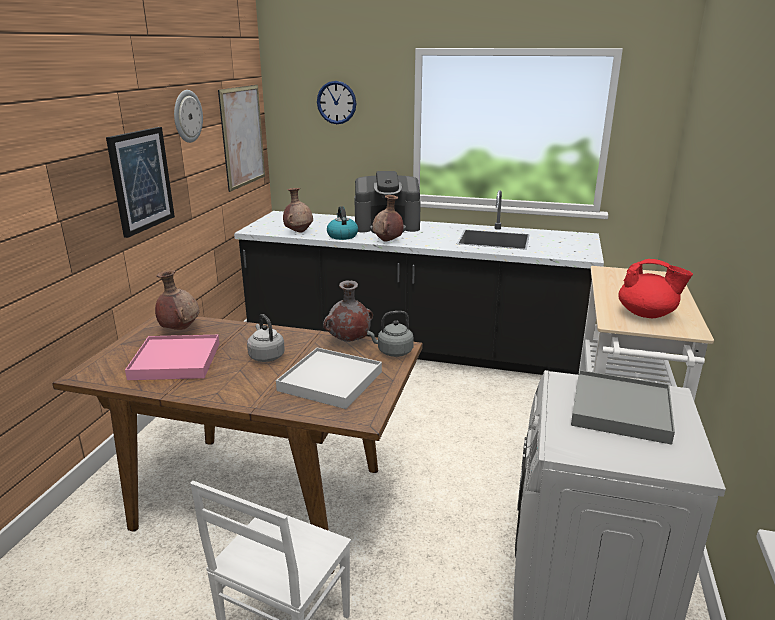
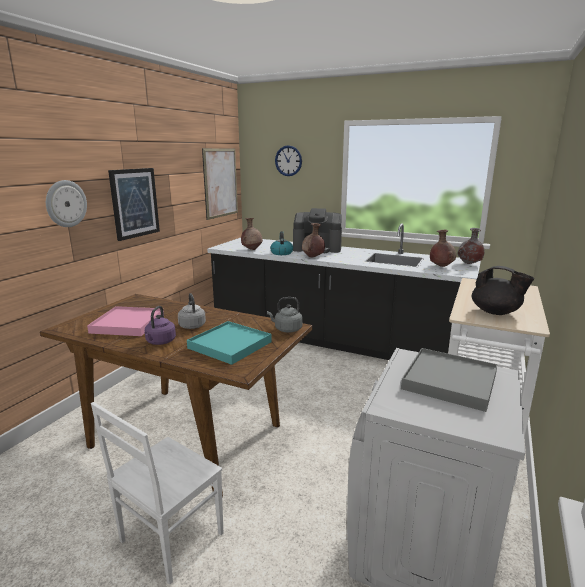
camera: 10 degrees right, 5 degrees down
brown vase [155,270,199,330] -> brown vase moved to [430,230,456,267]
wall clock [174,90,203,143] -> wall clock moved to [46,180,87,227]
white tray [276,348,382,409] -> turquoise tray [187,321,272,365]
grey vase [323,280,373,342] -> grey vase moved to [458,228,485,264]
red teapot [618,259,693,318] -> black teapot [472,266,534,315]
none -> purple kettle [144,306,176,345]

